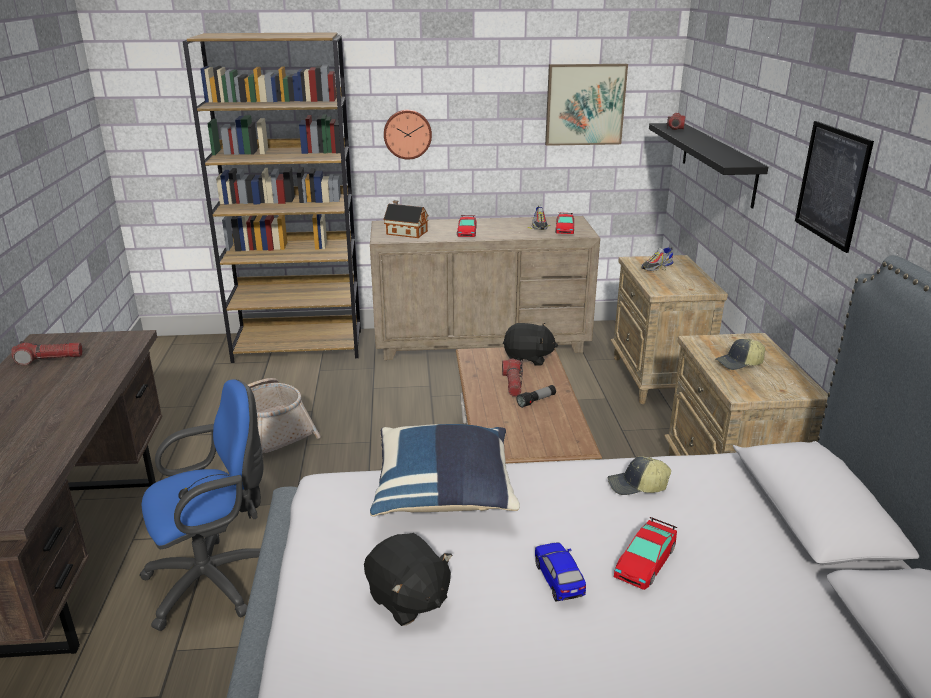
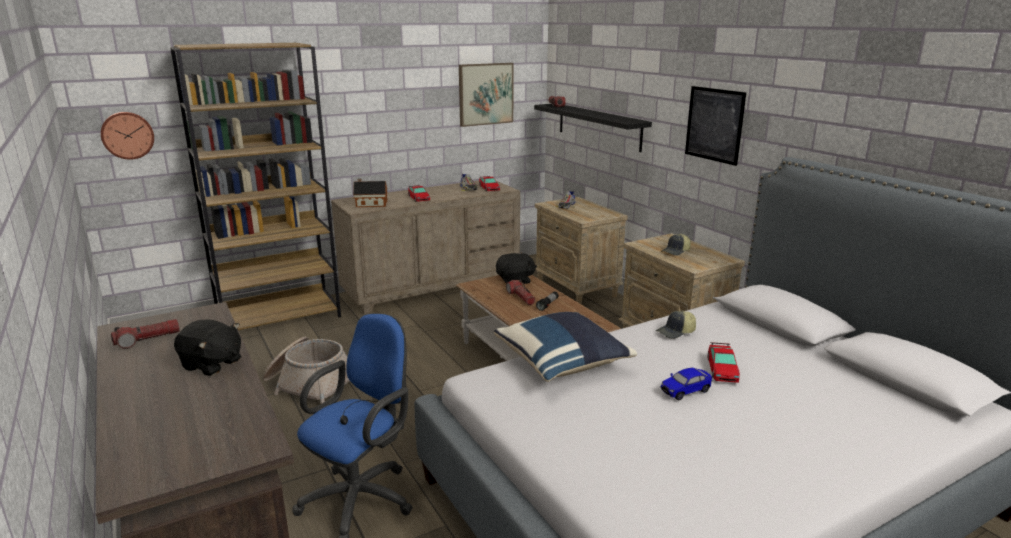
camera: 25 degrees left, 5 degrees down
black plush toy [364,533,452,626] -> black plush toy moved to [174,319,241,376]
wall clock [384,110,432,160] -> wall clock moved to [101,112,154,160]
toy car [535,542,586,602] -> toy car turned 75 degrees counterclockwise [661,368,712,400]

